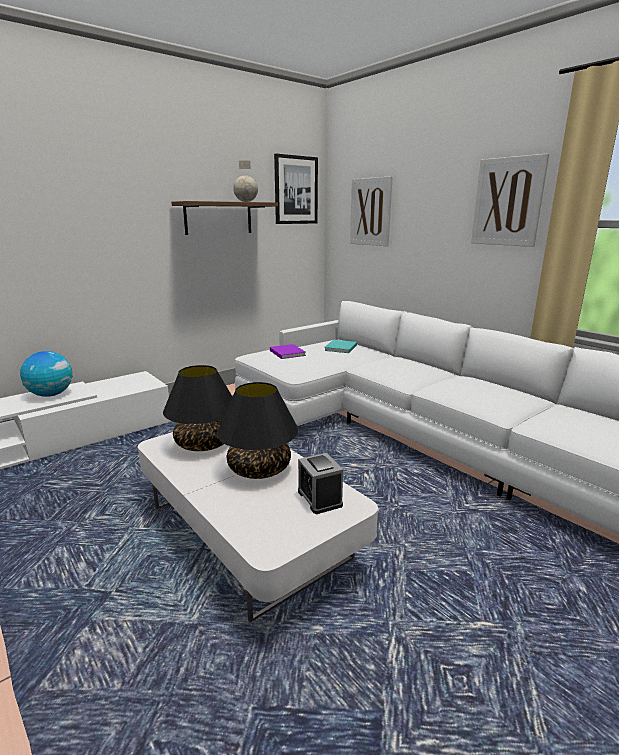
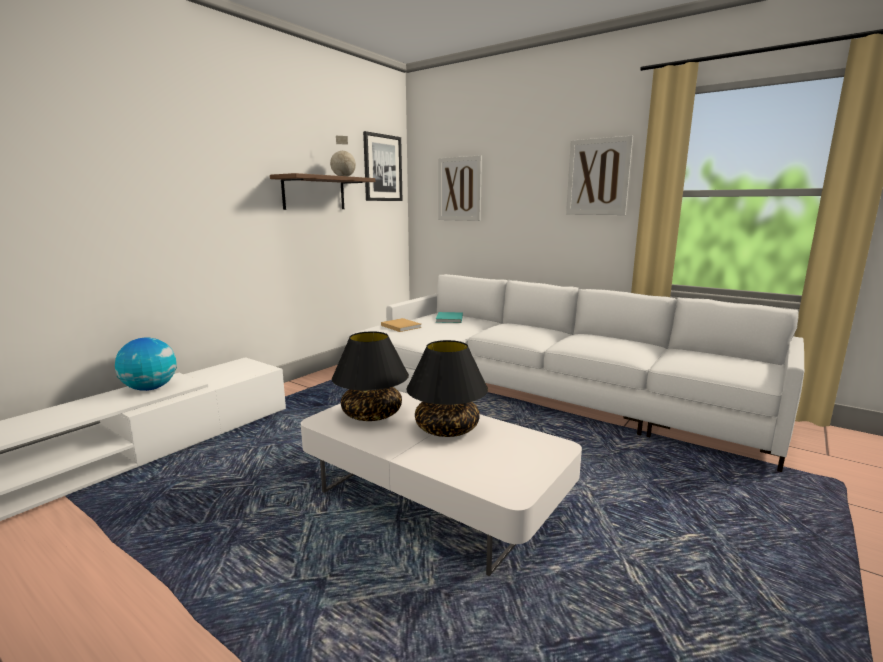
camera: 15 degrees left, 5 degrees down
purple book [270,344,306,359] -> beige book [381,318,422,332]
alarm clock [298,453,343,514] -> none

